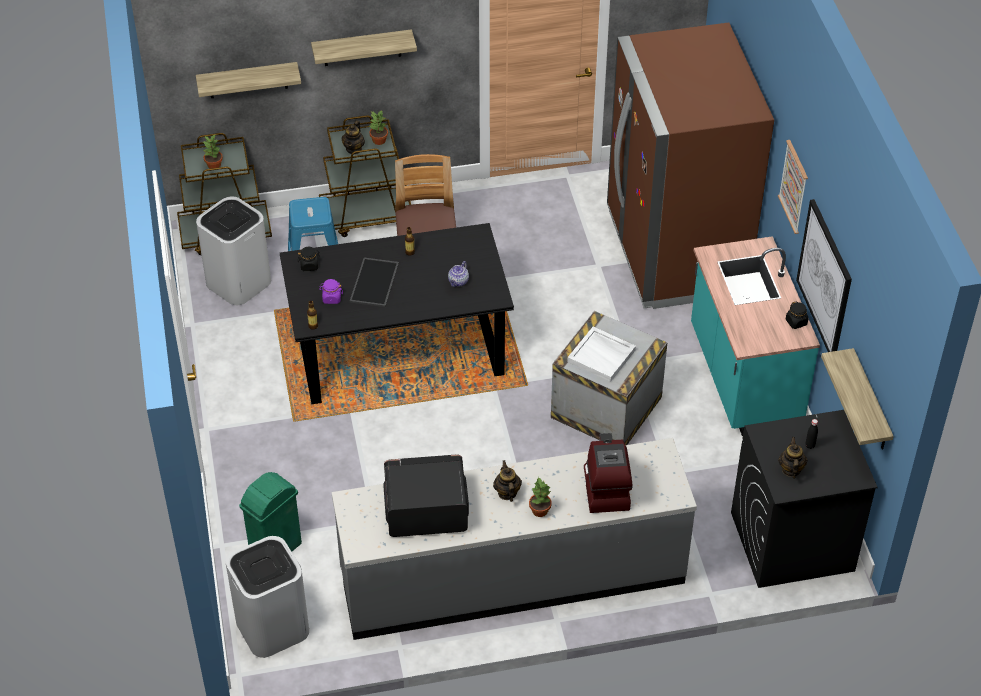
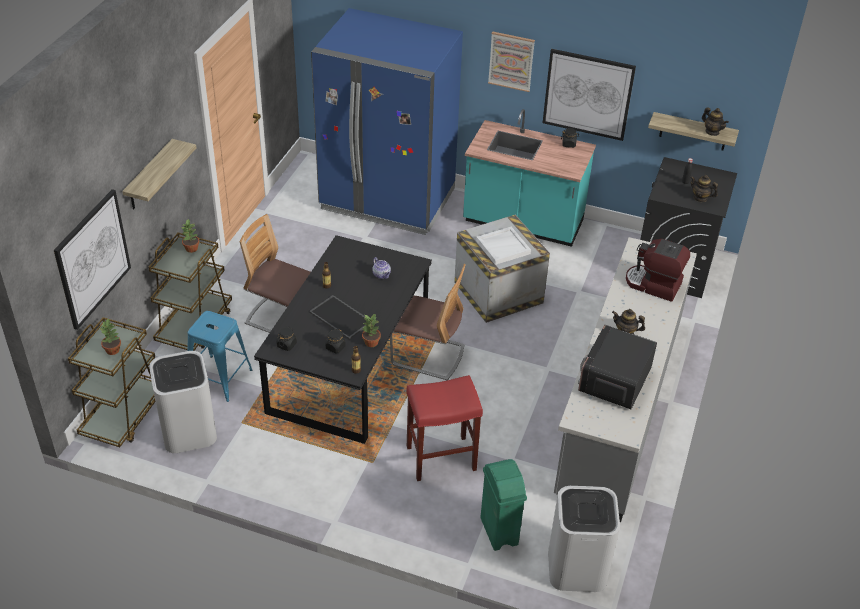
camera: 60 degrees left, 5 degrees down
shelf [196,62,301,98] -> picture [54,189,131,330]
purple jar [319,279,343,304] -> black jar [325,329,346,354]
teapot [341,120,365,155] -> teapot moved to [702,107,729,136]
potted plant [529,477,552,517] -> potted plant moved to [362,313,381,347]
brown fridge [607,23,774,309] -> blue fridge [311,8,463,235]
none -> chair [390,264,466,380]
none -> red stool [406,375,483,481]

